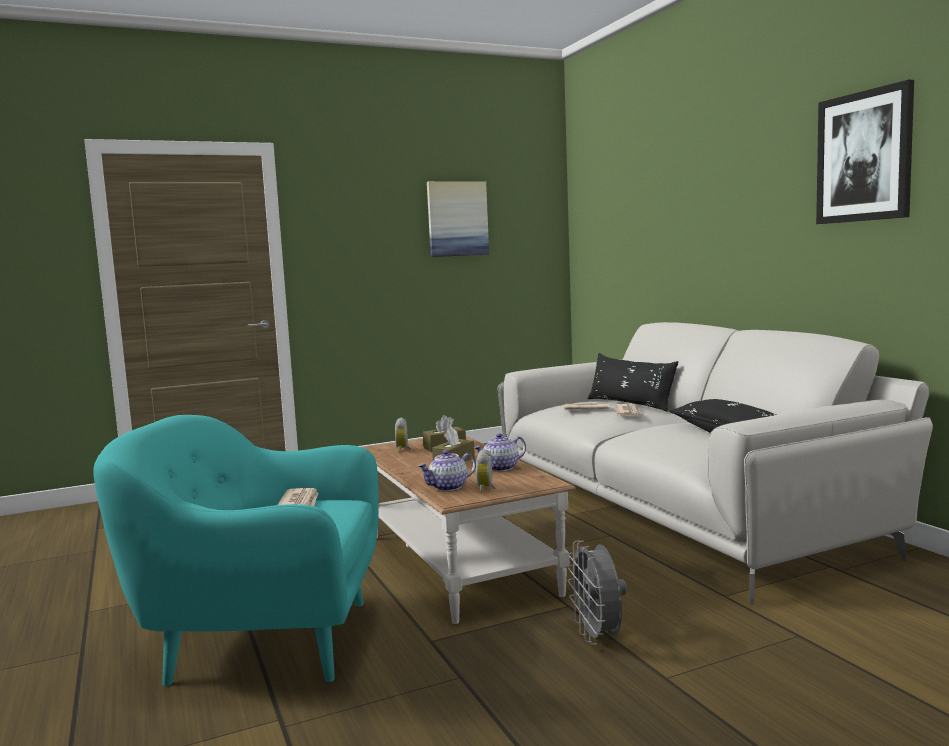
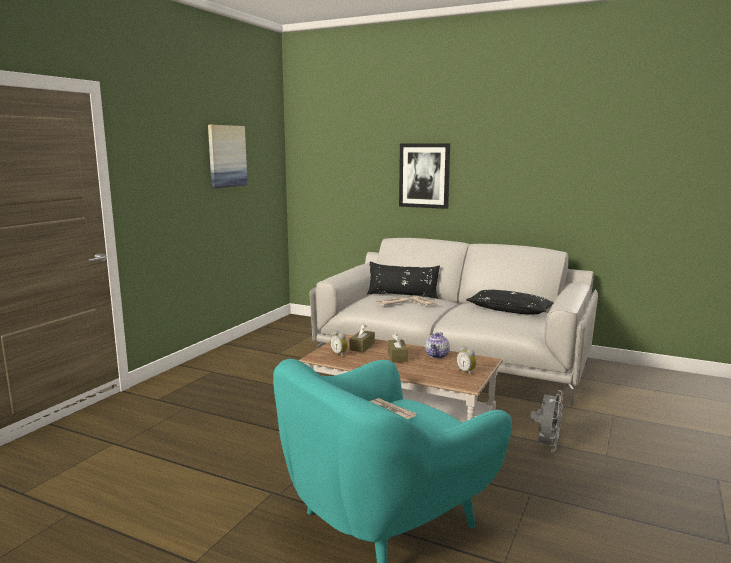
camera: 40 degrees left, 5 degrees up
teapot [418,450,476,491] -> none
grey fan [567,540,627,645] -> grey fan turned 105 degrees counterclockwise [530,390,563,452]
picture [816,80,914,224] -> picture moved to [399,143,450,209]

